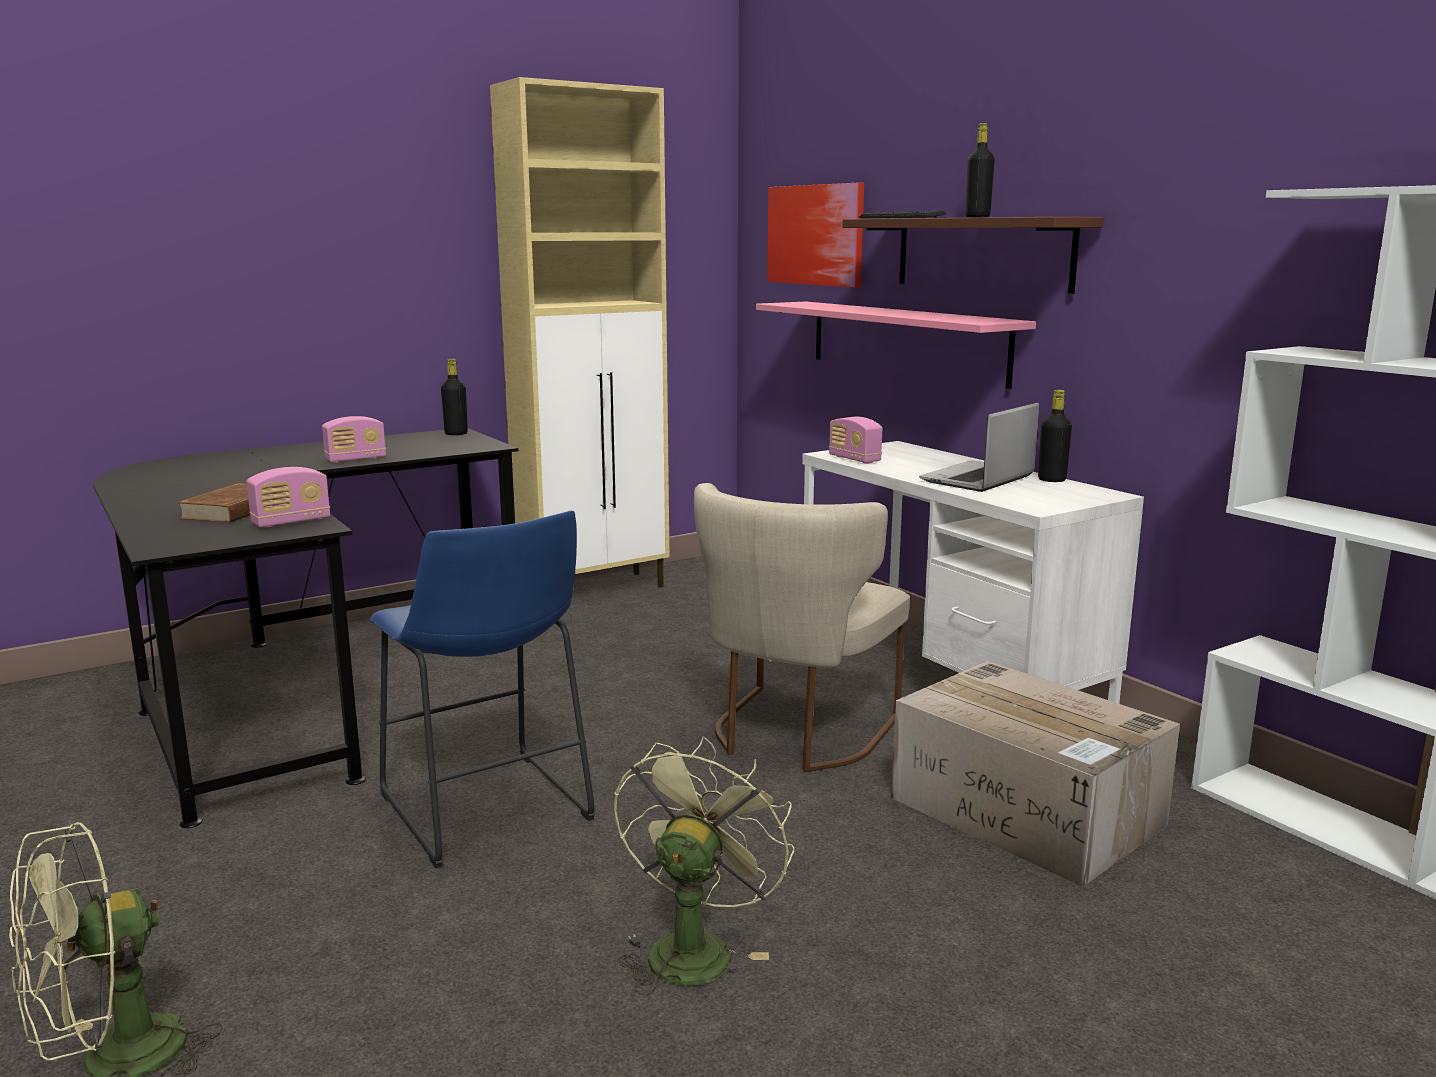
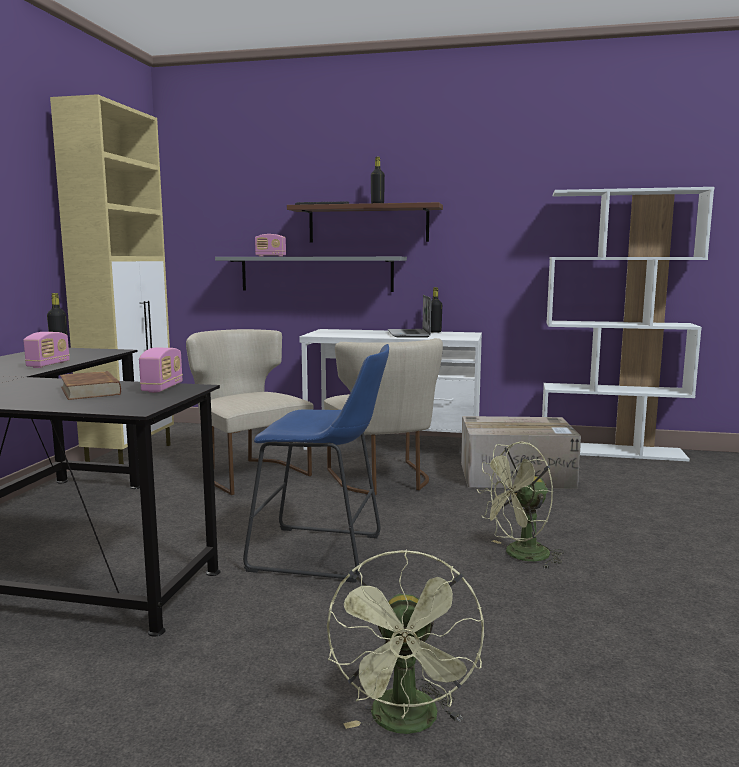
camera: 45 degrees left, 5 degrees down
green fan [614,736,794,996] -> green fan turned 90 degrees counterclockwise [477,442,564,569]
pink shelf [756,302,1036,389] -> grey shelf [215,257,407,292]
picture [767,183,864,288] -> none
radio [829,417,882,464] -> radio moved to [255,234,286,256]
none -> beige chair [186,329,313,495]

